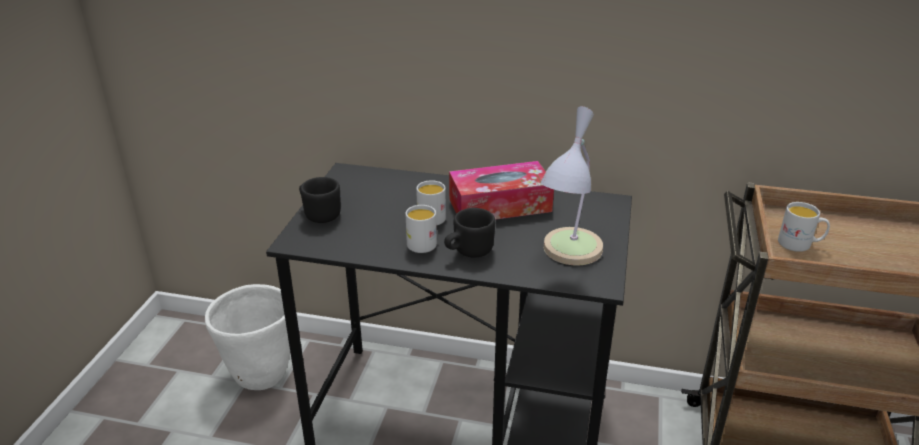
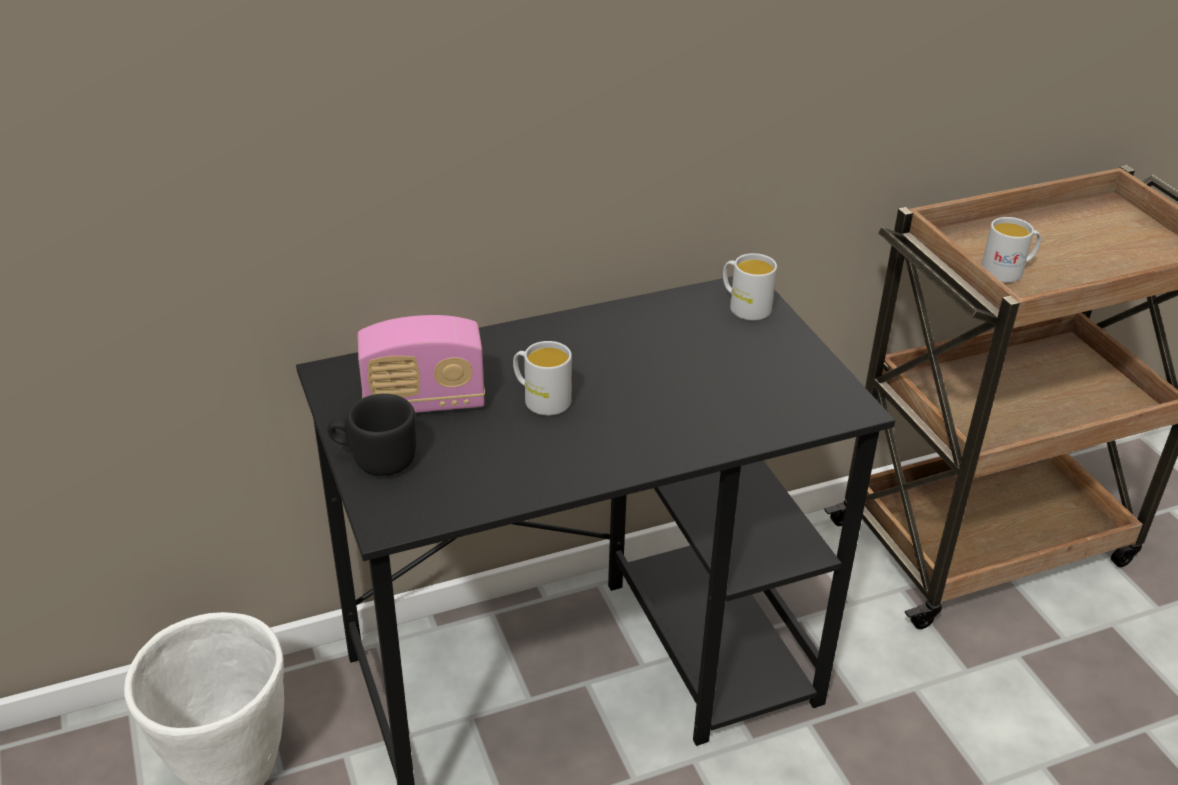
camera: 35 degrees left, 5 degrees up
white mug [405,205,437,253] -> white mug moved to [723,253,777,321]
black mug [444,208,495,258] -> none
tissue box [449,161,554,220] -> none
table lamp [541,106,603,265] -> none
none -> radio [358,315,485,413]

